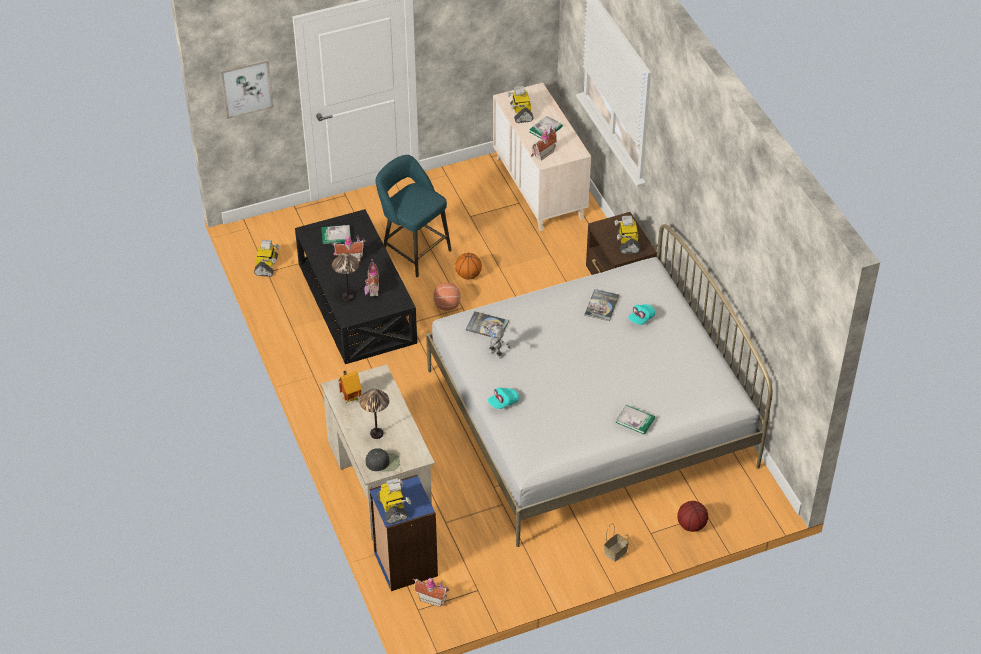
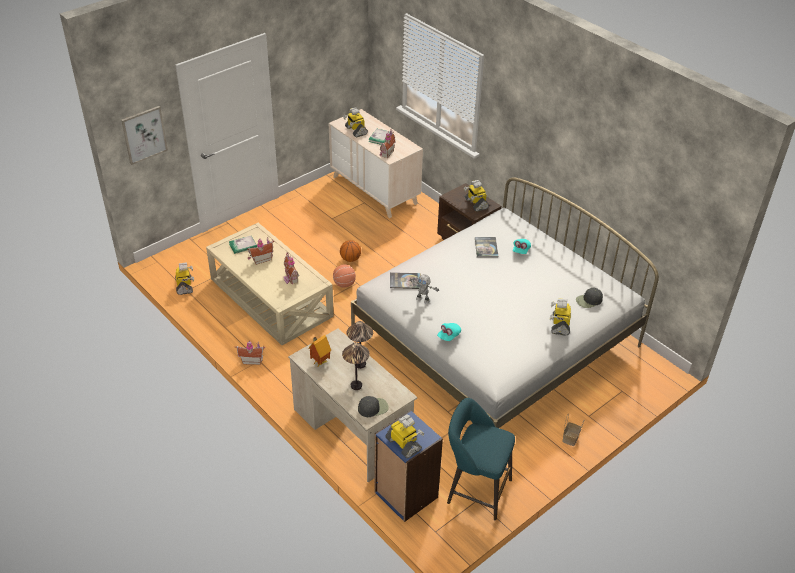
camera: 20 degrees left, 5 degrees down
black coffee table [295,209,417,364] -> beige coffee table [206,223,334,345]
table lamp [332,253,359,301] -> table lamp moved to [347,321,373,369]
turquoise stool [376,155,452,277] -> turquoise stool moved to [447,398,515,520]
toy house [413,577,449,607] -> toy house moved to [235,341,265,365]
book [616,405,655,435] -> toy robot [550,298,571,336]
basketball [677,501,708,532] -> none
none -> black cap [576,288,603,308]

